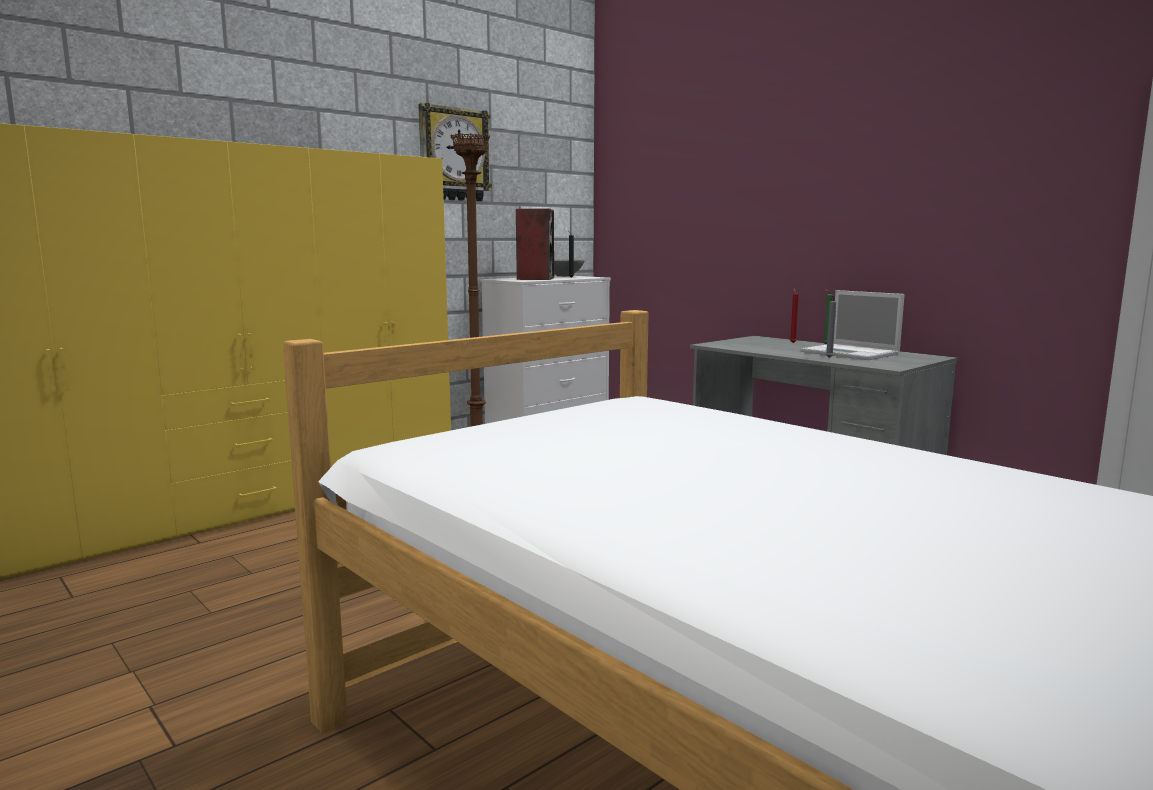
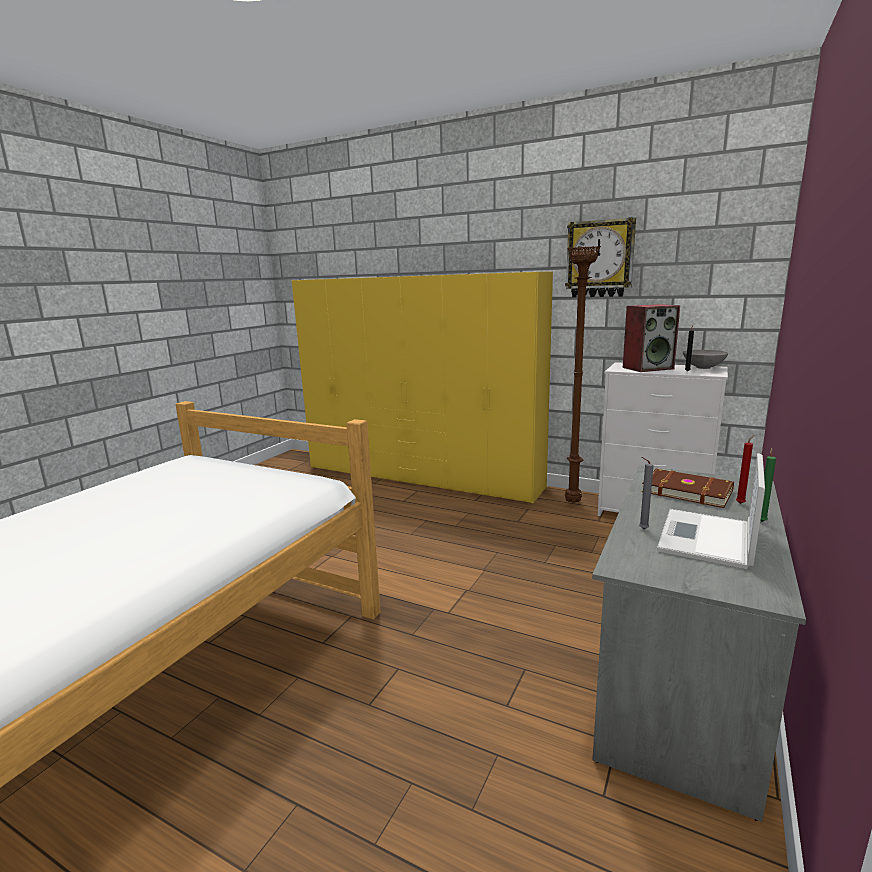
camera: 70 degrees right, 5 degrees up
none -> brown book [642,468,734,508]

